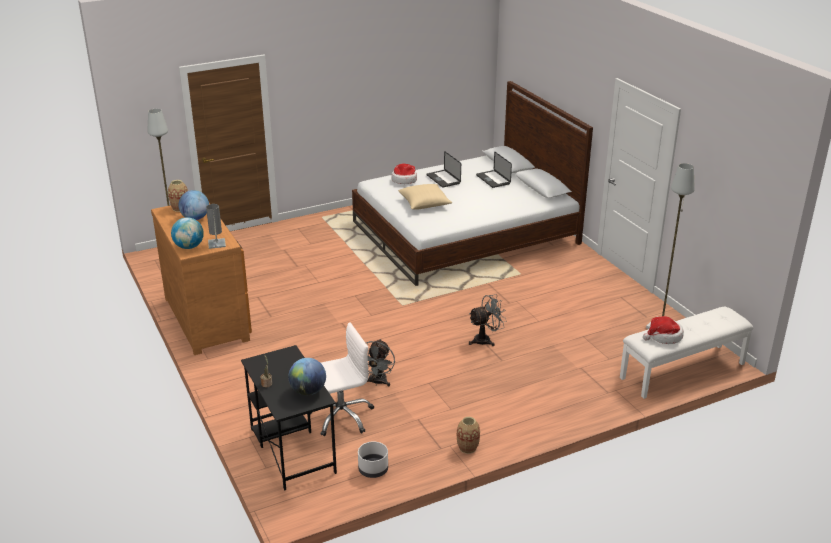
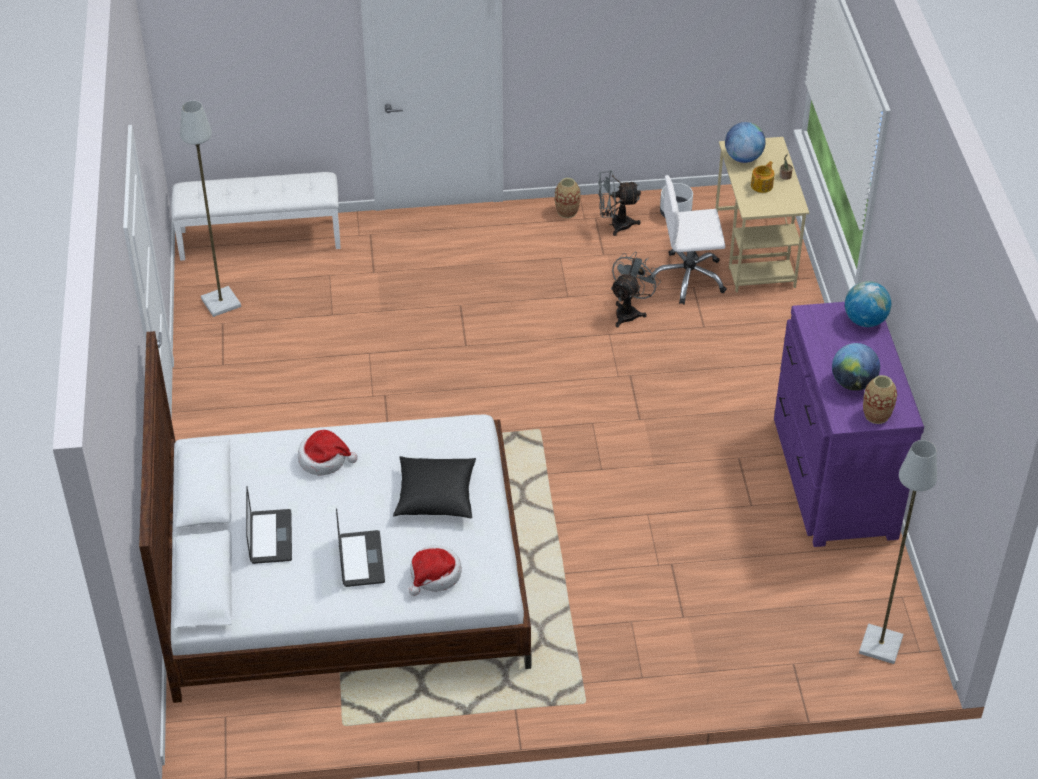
camera: 160 degrees left, 15 degrees up
brown dresser [151,203,252,355] -> purple dresser [774,302,924,547]
grey table lamp [206,204,226,249] -> none
black desk [241,345,337,490] -> beige desk [715,137,809,292]
beige pillow [398,184,452,210] -> black pillow [393,456,476,518]
grey fan [469,294,507,346] -> grey fan moved to [598,170,641,236]
hat [643,316,684,344] -> hat moved to [298,430,358,476]
none -> teapot [751,161,775,193]

